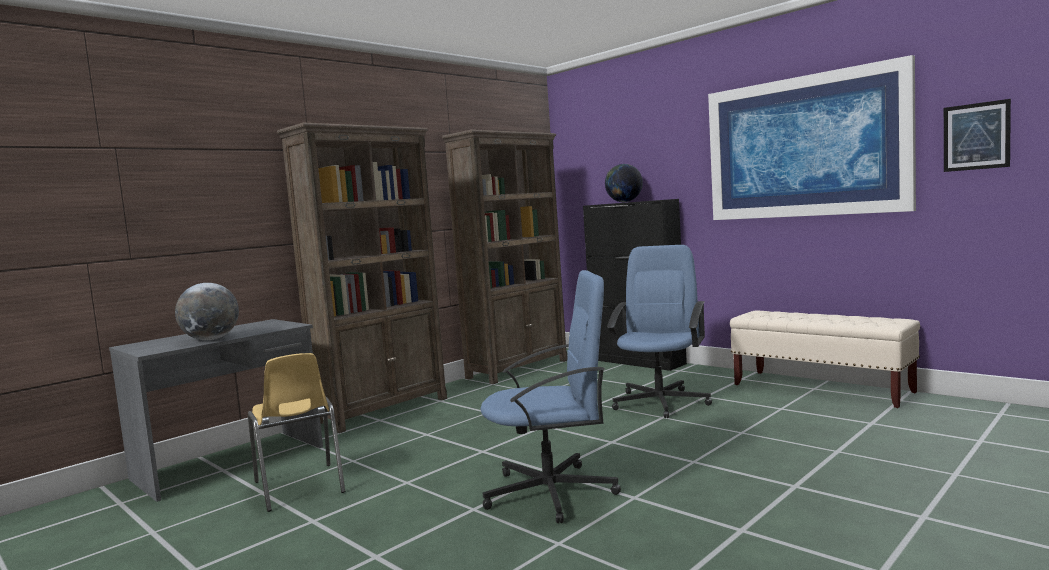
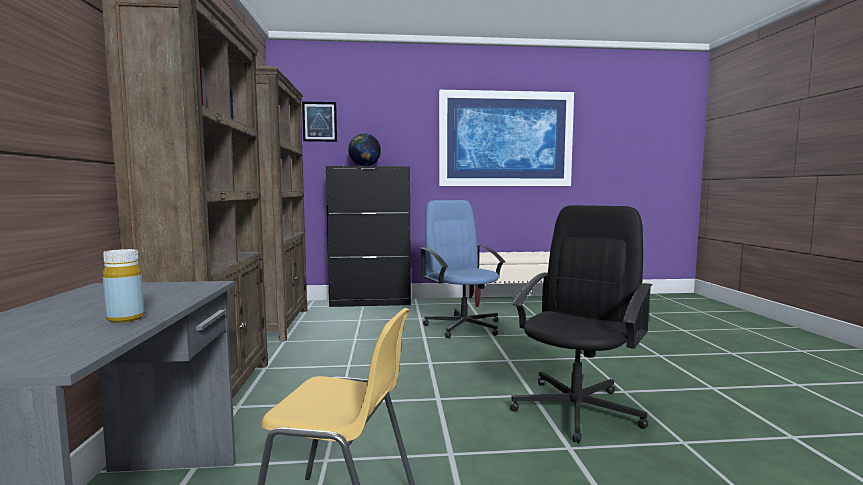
camera: 50 degrees left, 0 degrees up
globe [175,283,239,340] -> yellow bottle [103,249,144,323]
blue office chair [480,270,621,523] -> black office chair [510,205,653,443]
picture [944,99,1011,172] -> picture moved to [302,102,337,142]

